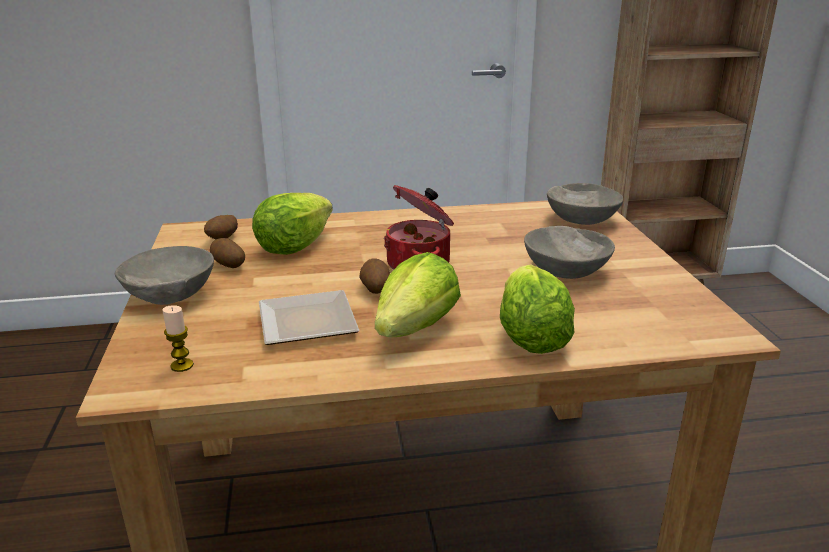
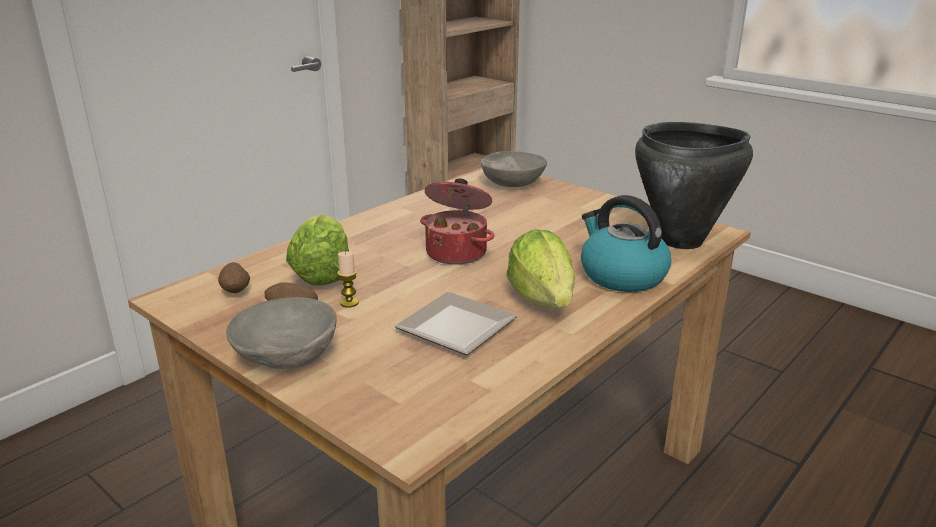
camera: 40 degrees left, 0 degrees up
candle [162,305,194,372] -> candle moved to [337,251,359,308]
potato [360,258,390,294] -> none
lettuce [500,264,575,354] -> kettle [581,195,671,292]
grey bowl [524,226,615,279] -> none
none -> black cooking pot [635,122,753,249]

